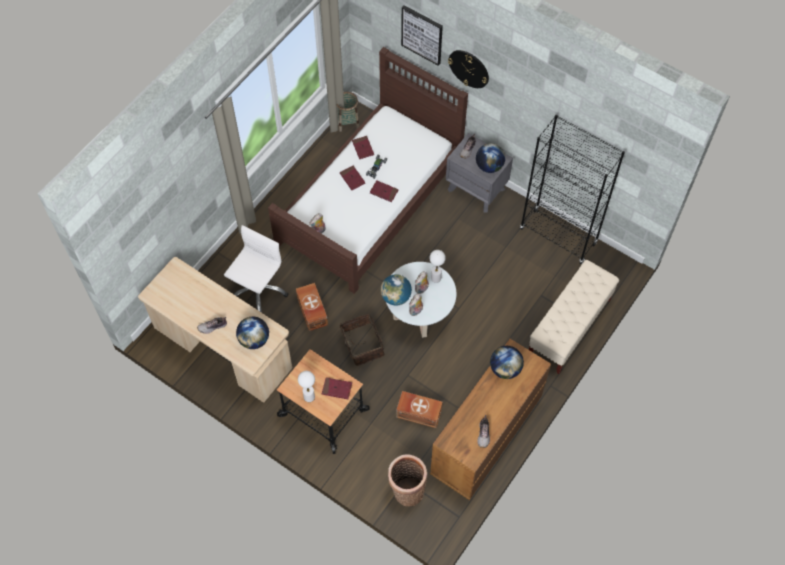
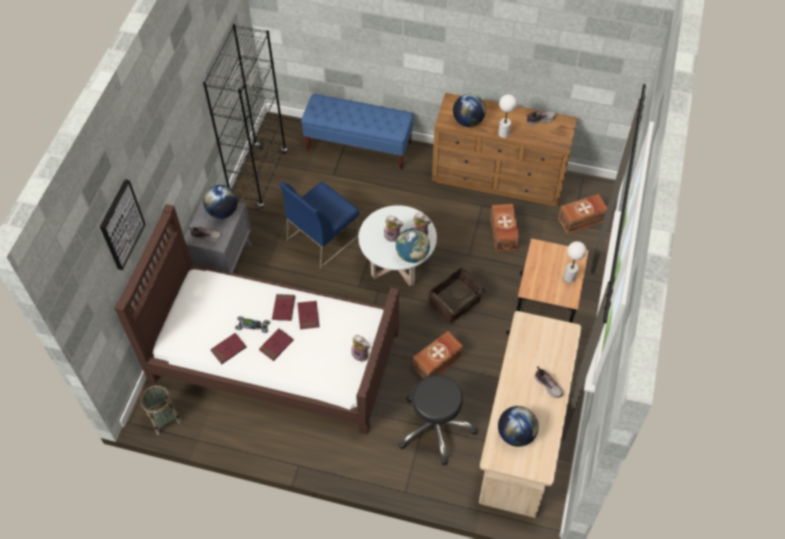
camera: 110 degrees left, 5 degrees down
white office chair [224,225,288,313] -> black stool [399,375,478,465]
globe [236,317,269,349] -> globe moved to [498,406,539,447]
red book [322,377,352,399] -> red book moved to [297,301,320,329]
basket [388,454,427,506] -> brown storage box [558,194,607,234]
white table lamp [429,250,446,283] -> white table lamp moved to [498,94,517,138]
wall clock [448,50,489,88] -> none
beige bench [529,260,619,374] -> blue bench [301,94,414,169]
none -> blue chair [279,182,359,269]

